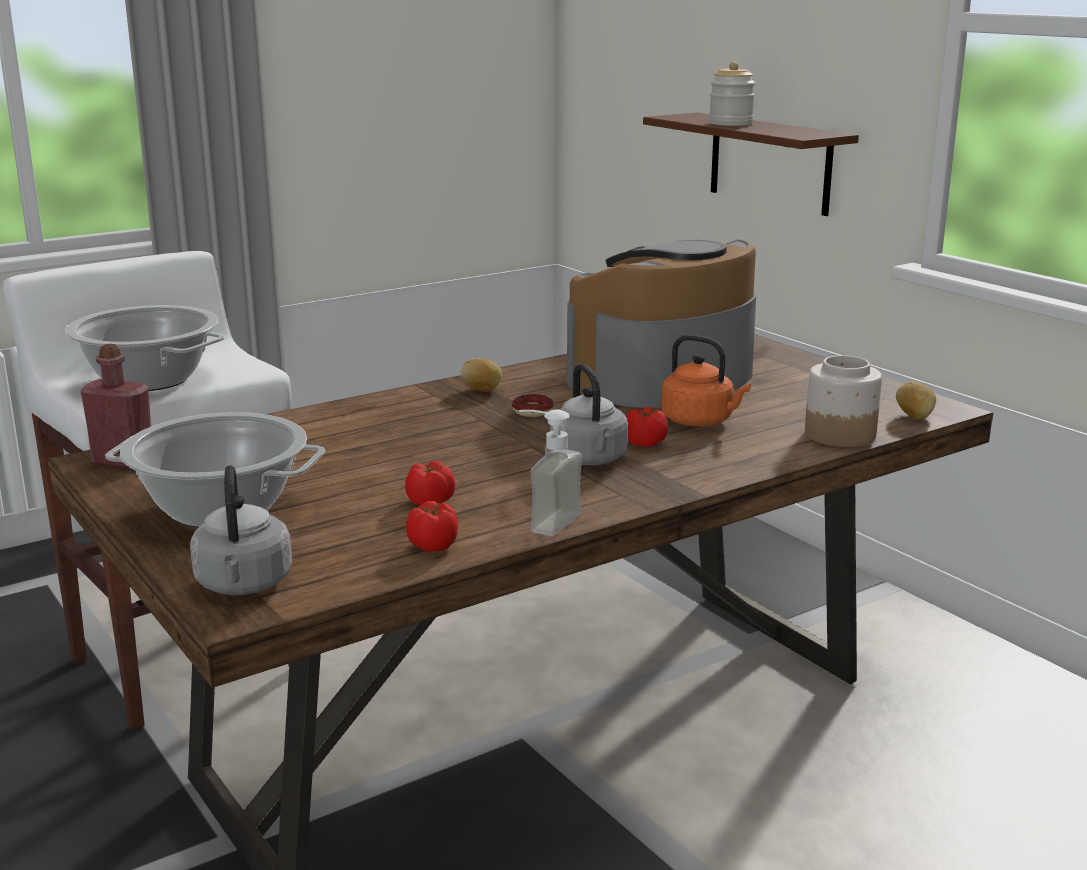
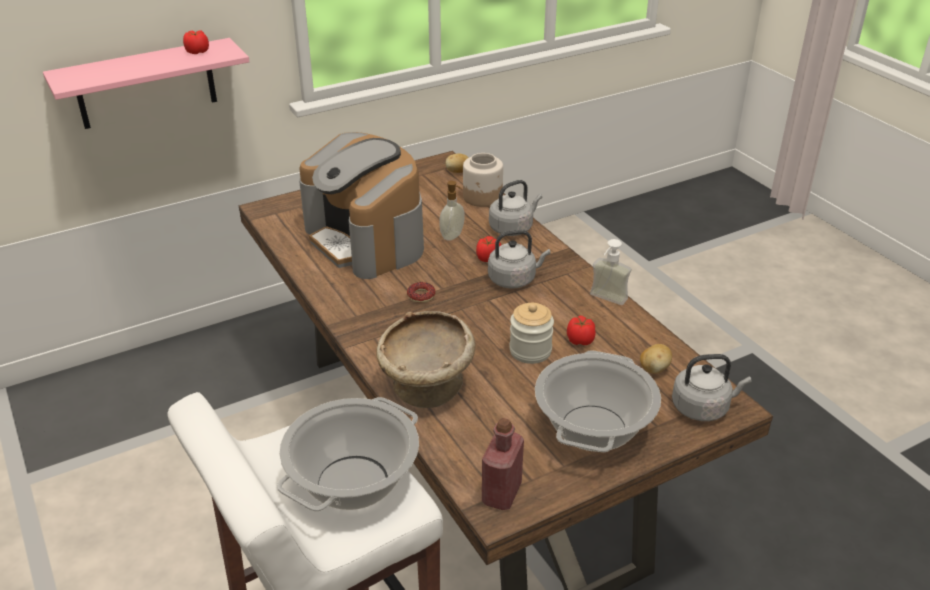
camera: 85 degrees left, 15 degrees up
tomato [406,501,458,552] -> tomato moved to [183,30,209,54]
potato [461,358,502,392] -> potato moved to [640,344,672,374]
brown shelf [643,113,859,216] -> pink shelf [43,38,250,129]
orange kettle [661,335,751,426] -> soap dispenser [439,181,465,241]
jar [709,62,755,126] -> jar moved to [509,303,554,364]
none -> beige bowl [376,311,476,408]
none -> grey kettle [489,180,542,236]

